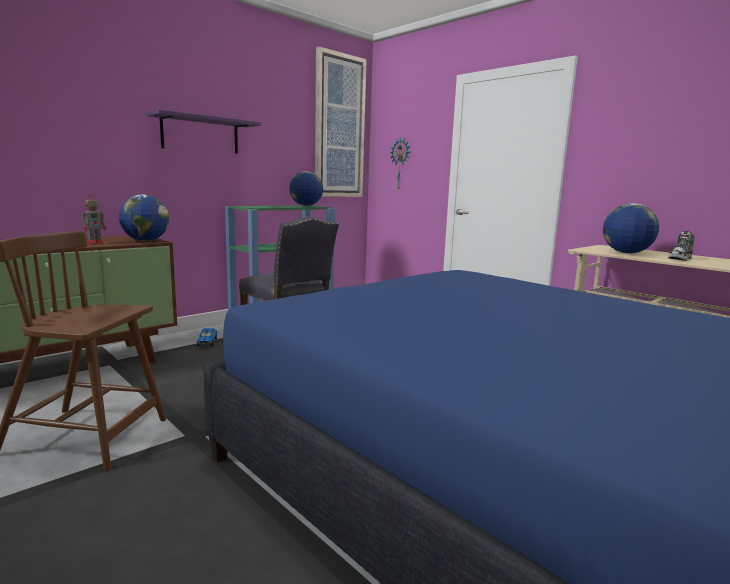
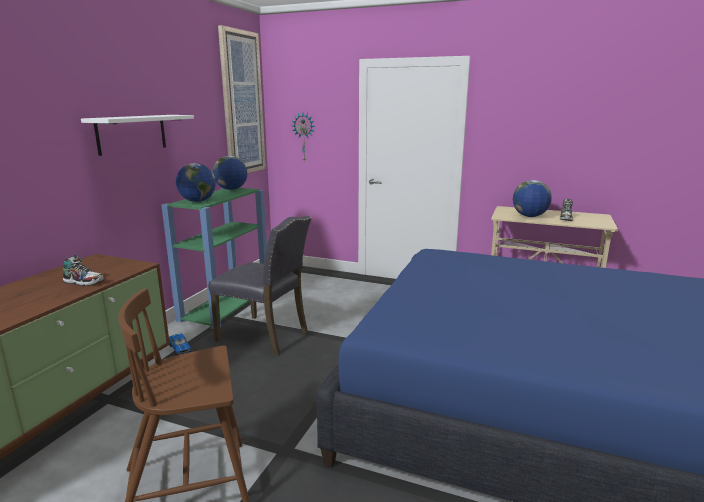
camera: 25 degrees left, 5 degrees up
toy robot [81,194,106,245] -> shoe [63,255,104,286]
globe [119,194,169,241] -> globe moved to [176,163,216,202]
purple shelf [147,110,261,154] -> white shelf [81,115,194,156]

